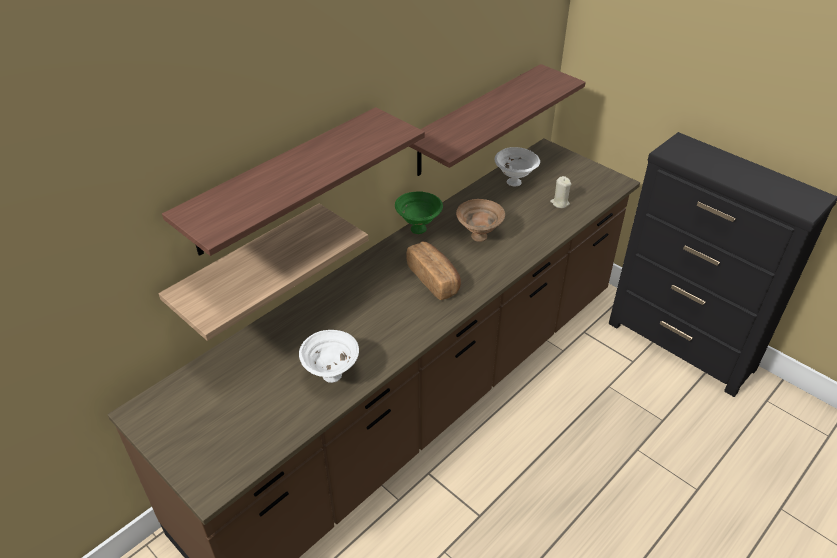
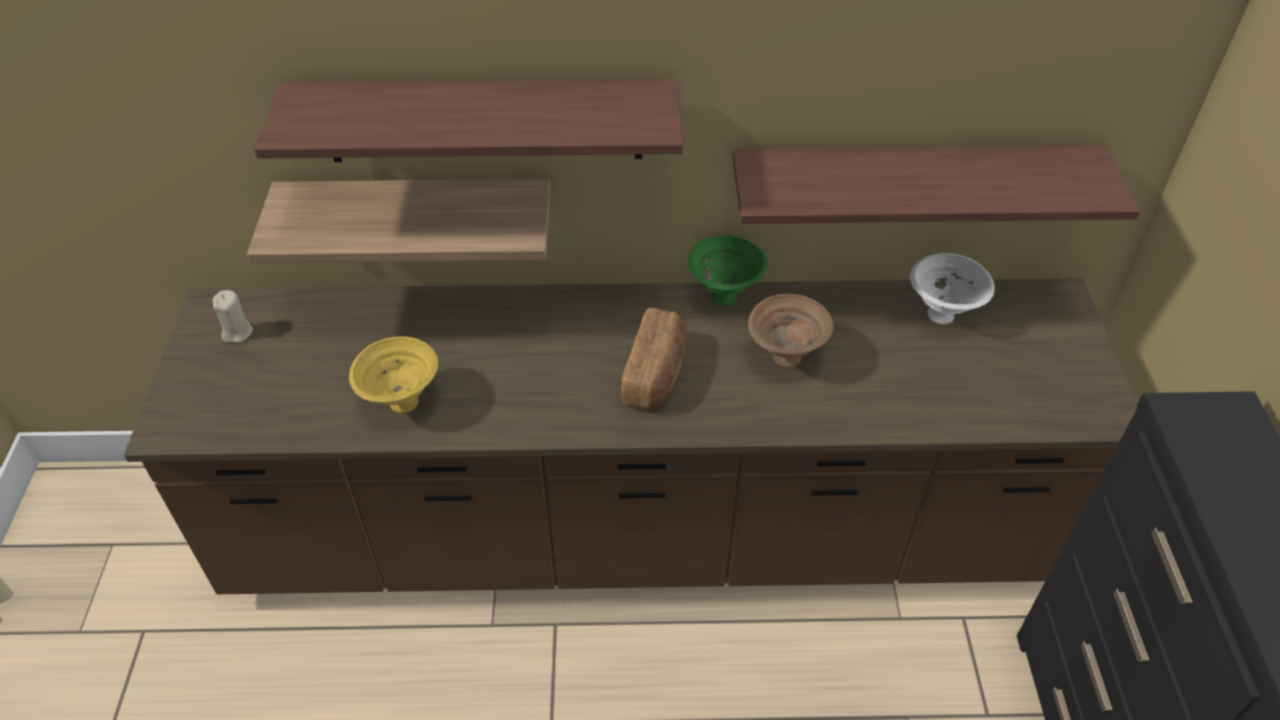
camera: 45 degrees right, 5 degrees up
white bowl [299,330,359,383] -> yellow bowl [349,336,438,413]
beige candle [550,176,571,208] -> beige candle moved to [213,290,253,343]

